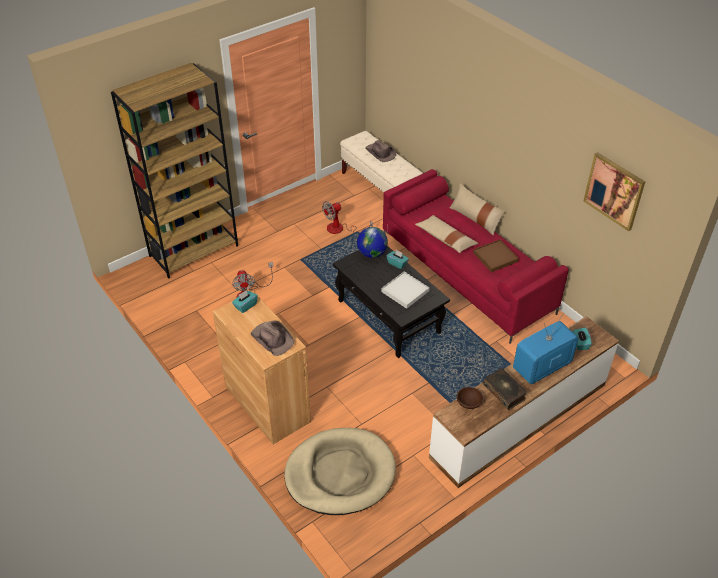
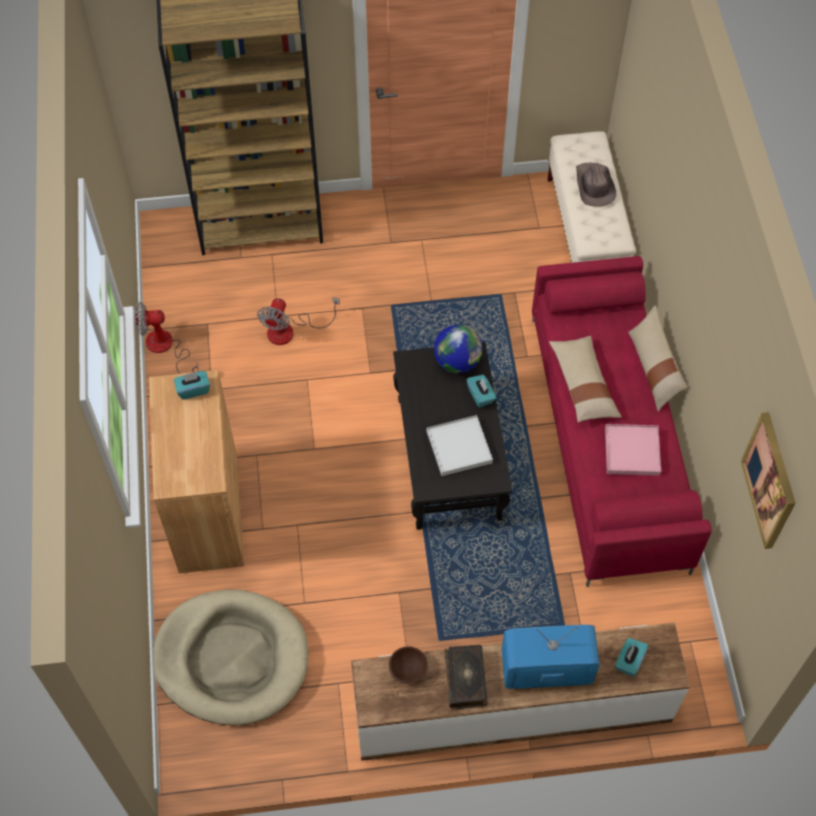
camera: 30 degrees right, 15 degrees up
brown hat [251,320,294,356] -> none
fan [322,201,373,237] -> fan moved to [134,302,199,374]
brown tray [473,240,519,272] -> pink tray [605,424,661,476]

